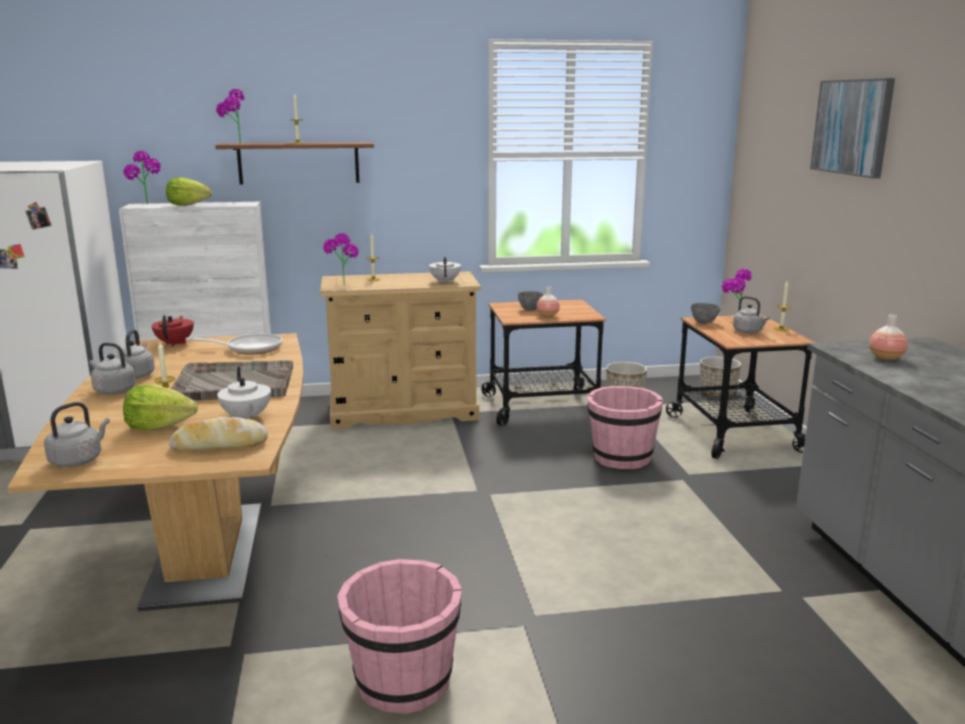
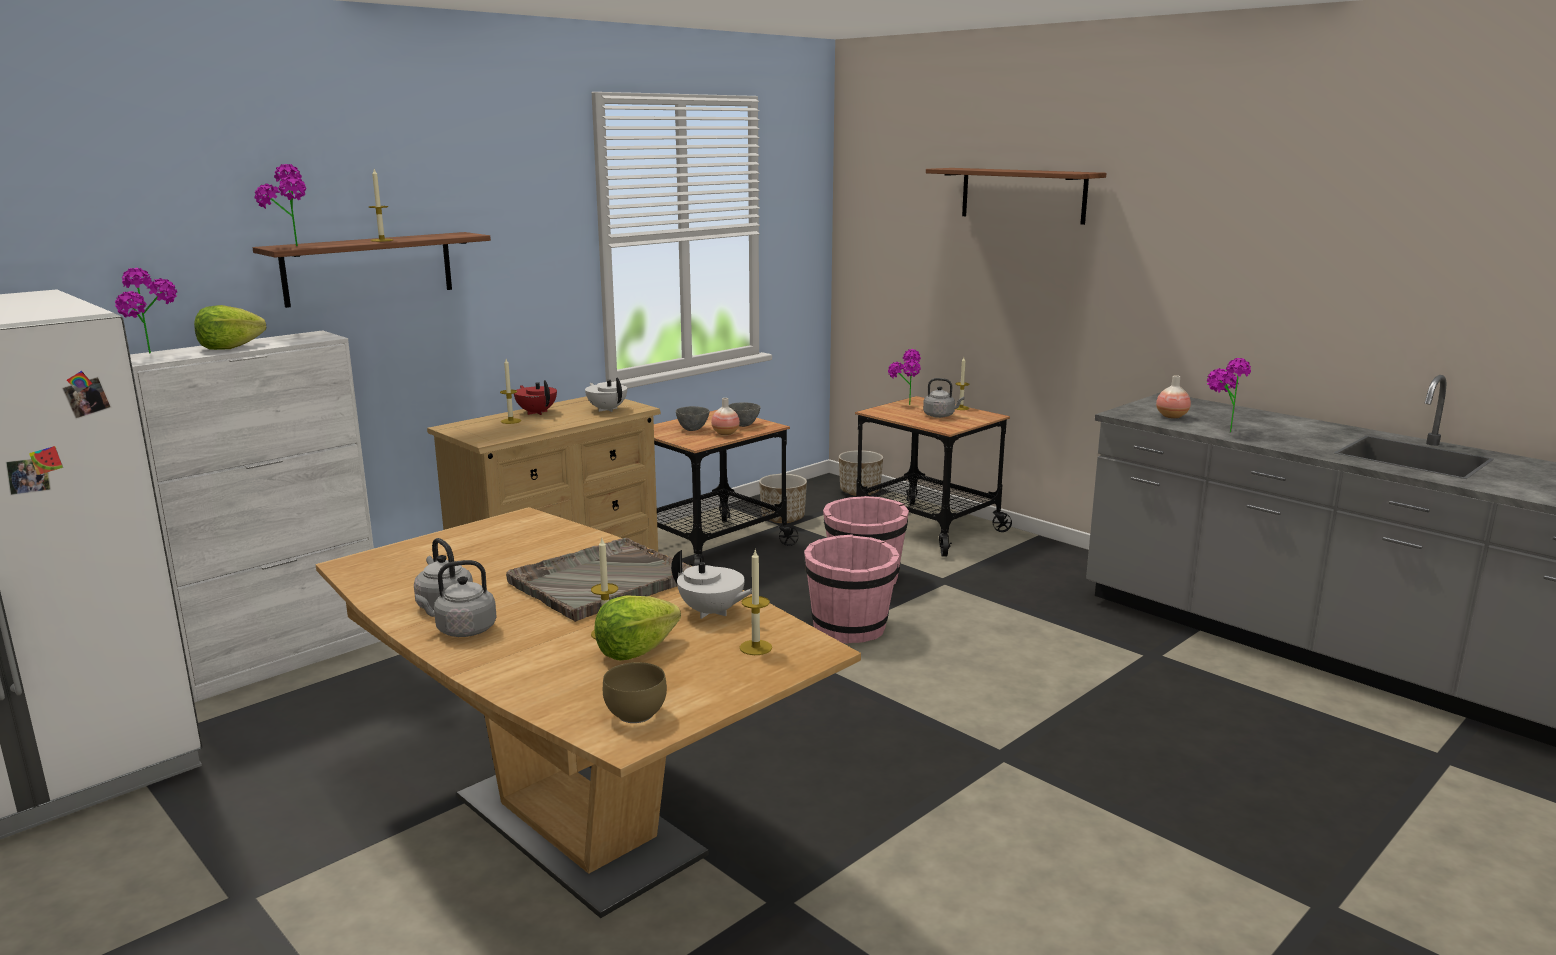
camera: 35 degrees left, 0 degrees up
grey kettle [44,402,110,467] -> brown bowl [603,662,667,723]
red teapot [152,315,194,347] -> red teapot moved to [514,380,557,415]
bread [169,417,268,452] -> candle [740,550,772,655]
frying pan [186,334,283,354] -> none
potted plant [323,233,359,285] -> potted plant moved to [1207,358,1251,433]
pink bucket [337,559,462,714] -> pink bucket moved to [804,534,899,644]
grey bowl [691,303,721,324] -> grey bowl moved to [729,402,761,427]
picture [810,78,895,179] -> shelf [926,168,1106,225]

